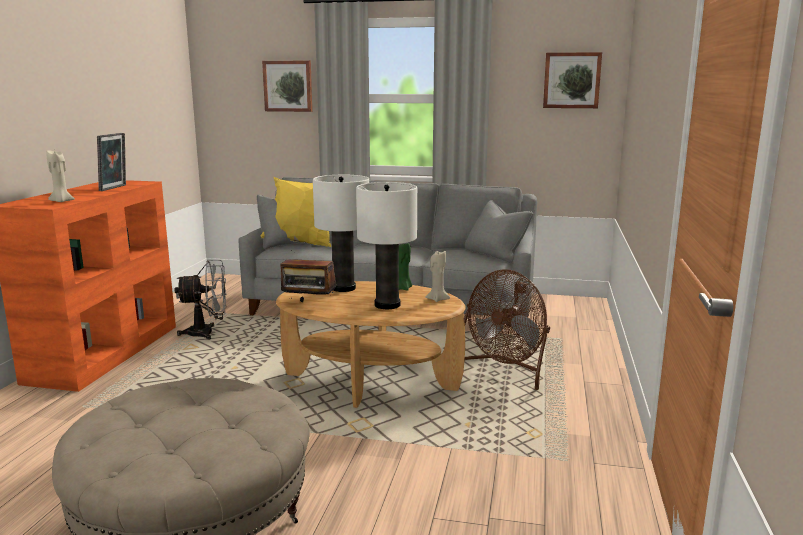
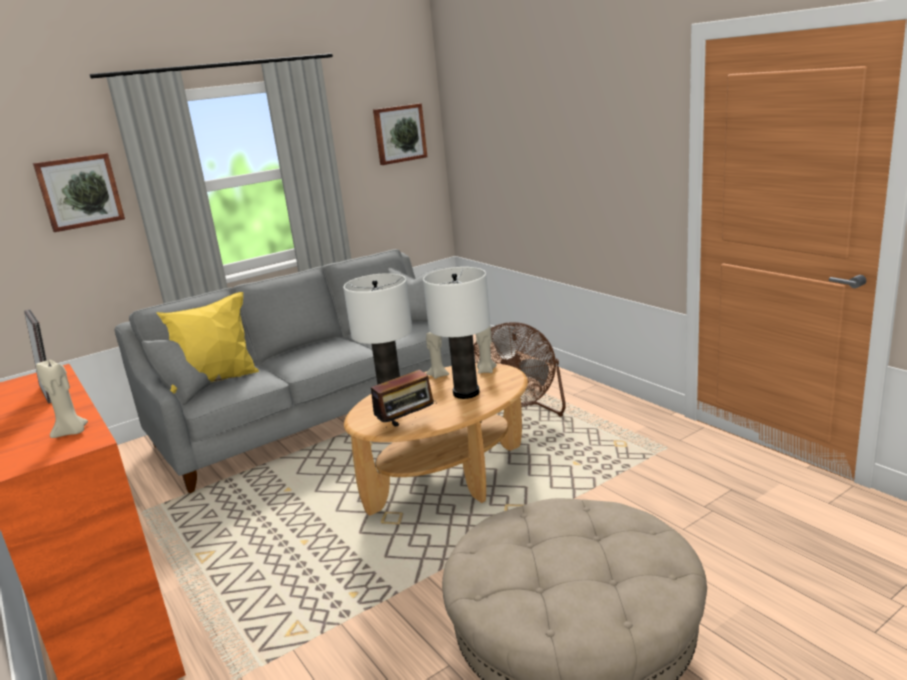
camera: 45 degrees left, 5 degrees up
grey fan [174,260,226,340] -> none
green candle [399,243,412,291] -> beige candle [426,332,449,379]

